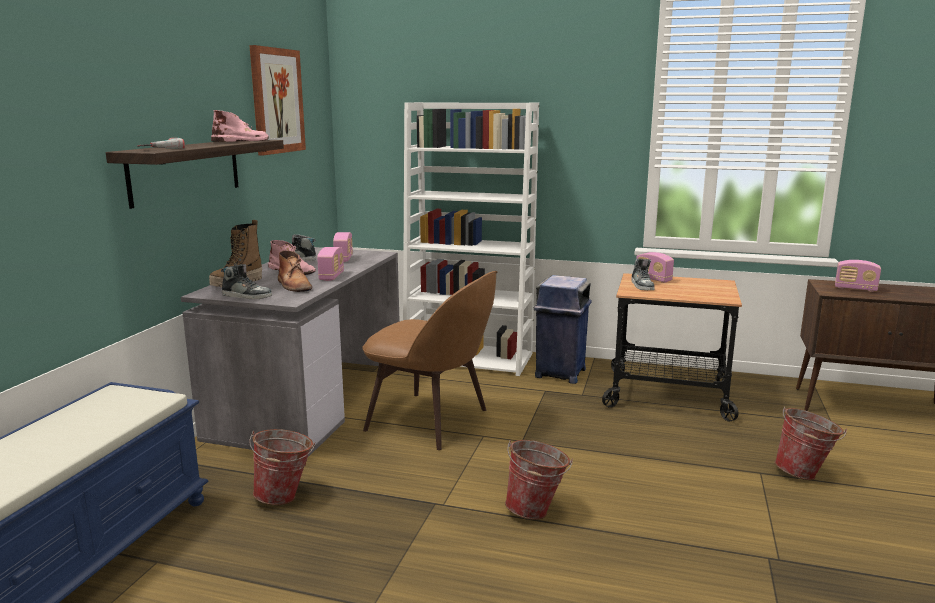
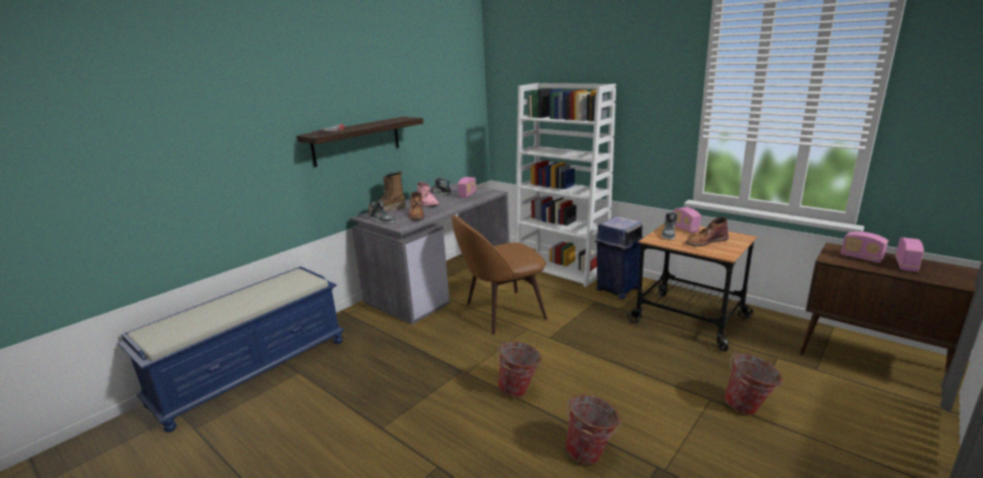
camera: 25 degrees right, 5 degrees up
pink boot [211,110,269,142] -> none
picture [249,45,306,155] -> none
bucket [249,429,315,505] -> bucket moved to [565,395,622,465]
radio [317,247,344,281] -> radio moved to [895,237,924,272]
brown chair [362,271,497,450] -> brown chair turned 105 degrees clockwise [451,215,547,335]
none -> brown boot [685,217,729,246]

